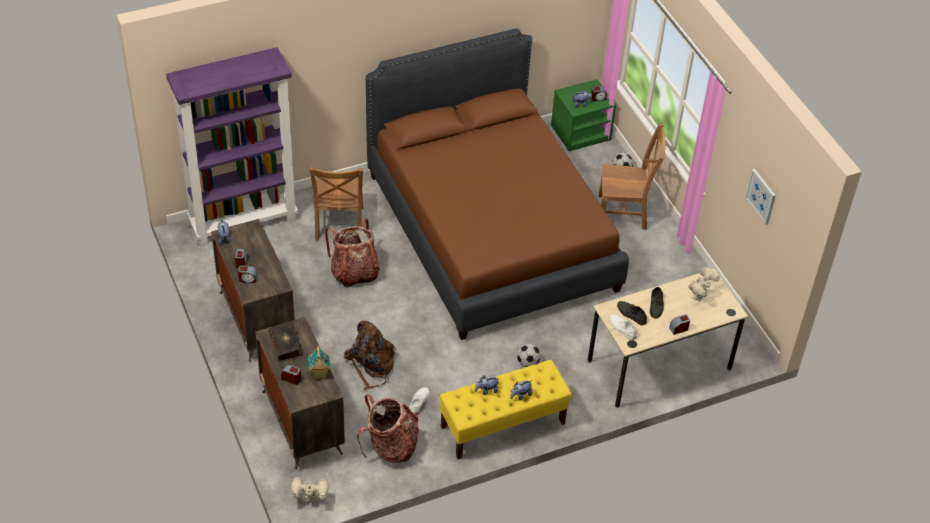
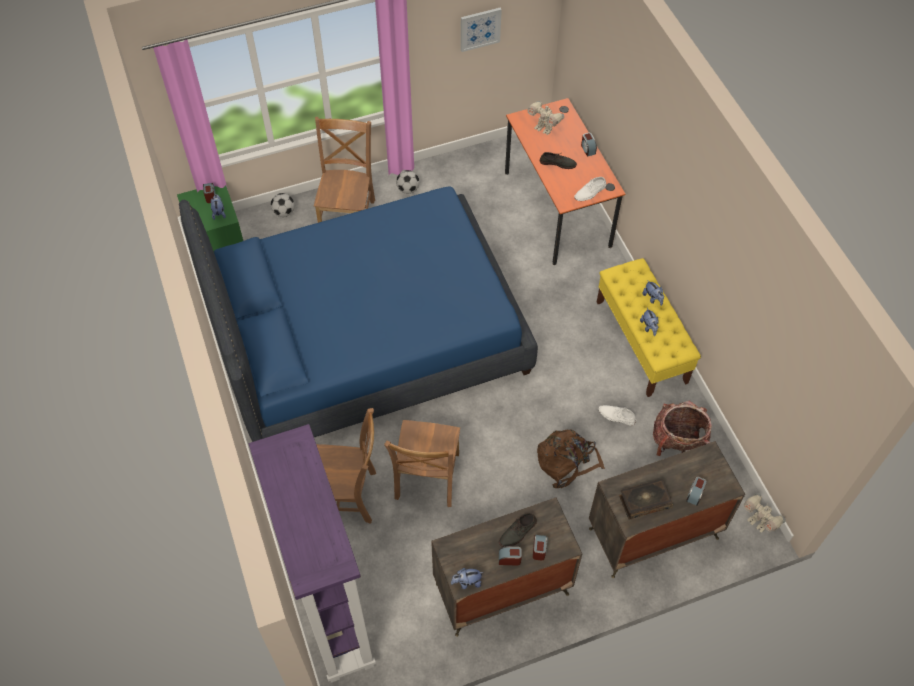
camera: 85 degrees left, 10 degrees up
toy robot [291,477,328,504] -> toy robot turned 45 degrees counterclockwise [744,493,786,532]
toy house [308,346,331,380] -> none
backpack [325,218,380,288] -> brown chair [384,420,460,507]
brown bed [366,28,629,340] -> blue bed [179,187,538,442]
football [517,343,541,367] -> football moved to [396,170,420,194]
beige desk [588,269,748,408] -> orange desk [505,98,625,265]
grey shoe [617,301,647,325] -> grey shoe moved to [499,513,537,547]

